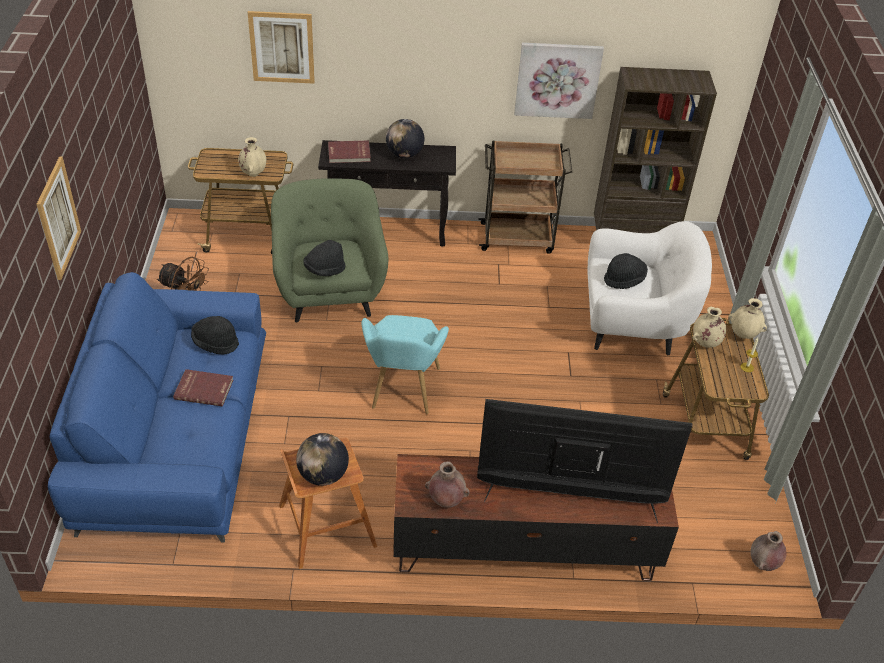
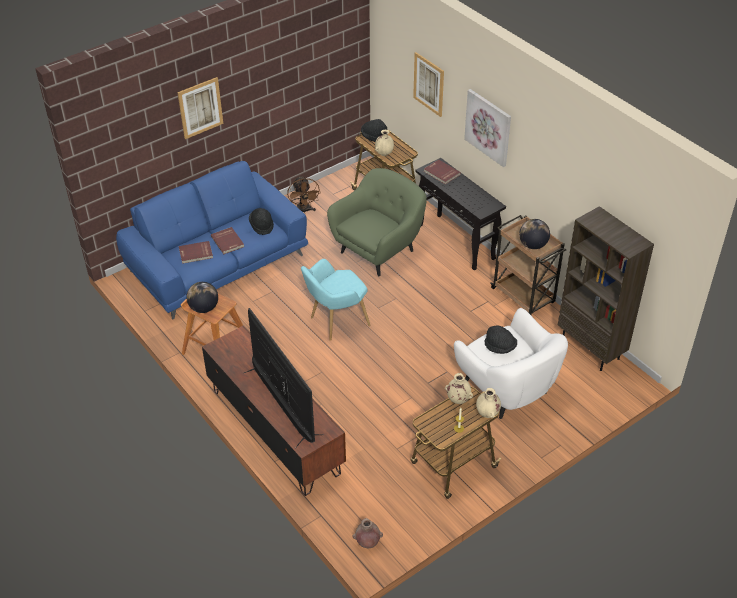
camera: 55 degrees right, 0 degrees up
black hat [303,240,346,276] -> black hat moved to [361,119,387,142]
globe [386,119,424,158] -> globe moved to [519,219,550,249]
brown vase [425,461,469,508] -> none
picture [514,43,604,119] -> picture moved to [464,89,511,167]
none -> red book [179,241,213,264]

